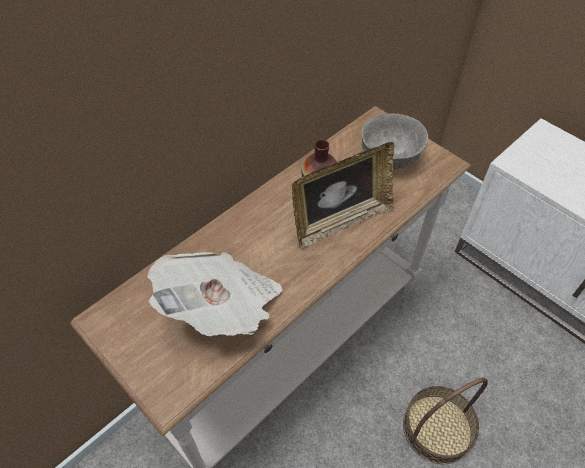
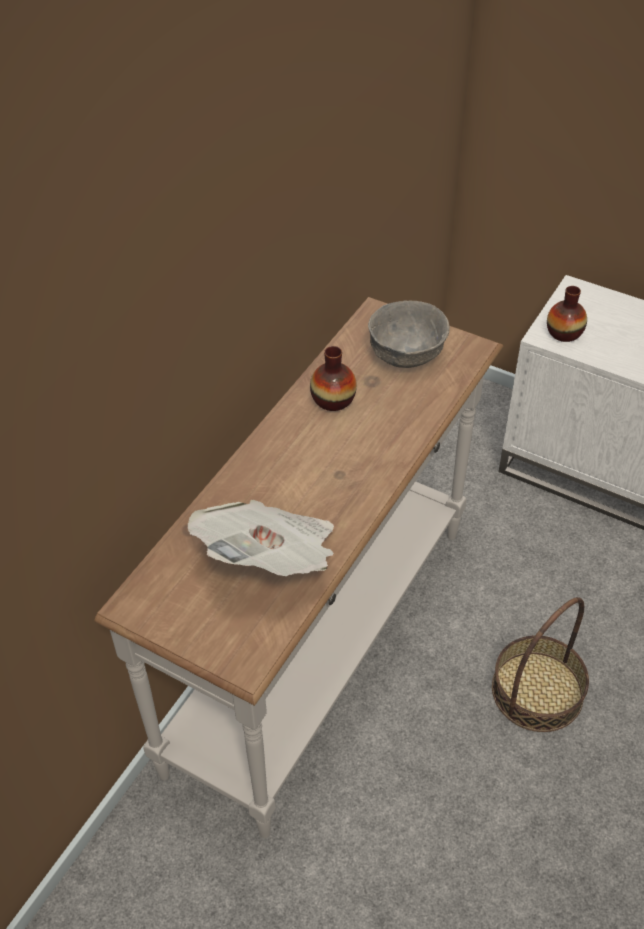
camera: 15 degrees left, 5 degrees down
picture frame [292,142,394,249] -> none
none -> vase [547,286,587,342]

